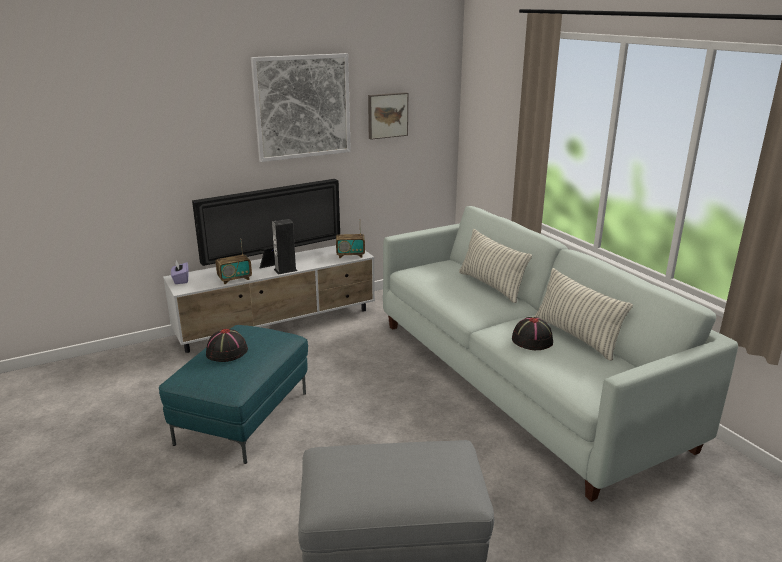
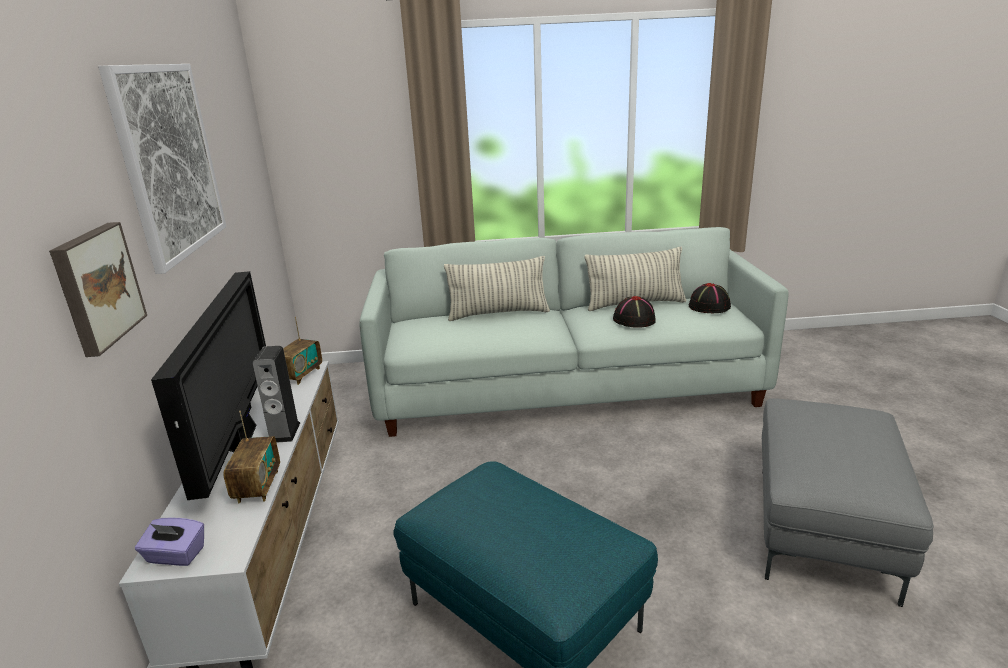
camera: 65 degrees left, 0 degrees up
black hat [206,329,248,362] -> black hat moved to [689,283,731,313]
picture [368,92,408,140] -> picture moved to [49,222,147,357]

